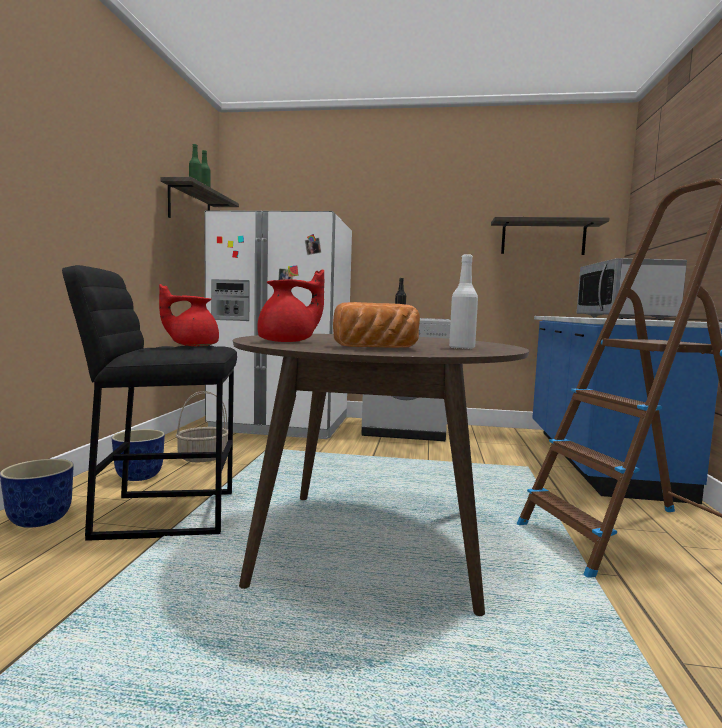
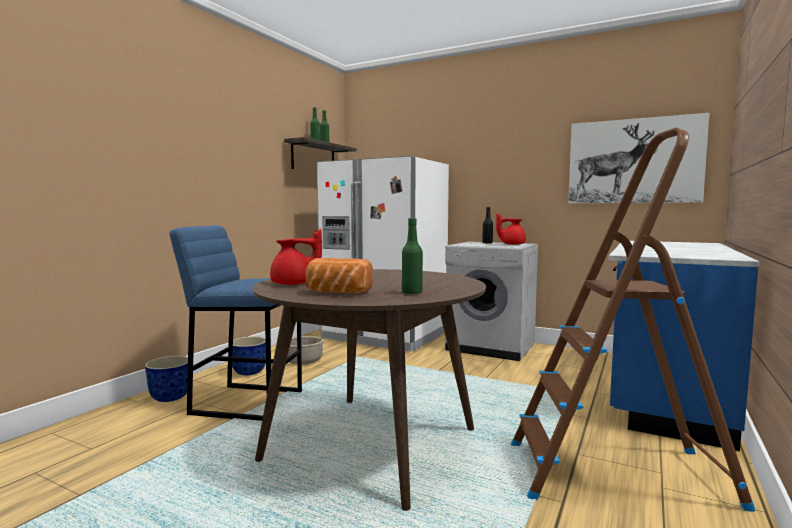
camera: 20 degrees right, 0 degrees up
black stool [62,265,237,541] -> blue stool [169,225,302,421]
red teapot [159,284,219,346] -> red teapot moved to [496,213,526,245]
white bottle [449,254,478,349] -> green bottle [402,218,423,294]
shelf [491,217,609,255] -> picture [568,113,709,203]
microwave [577,258,687,320] -> none

